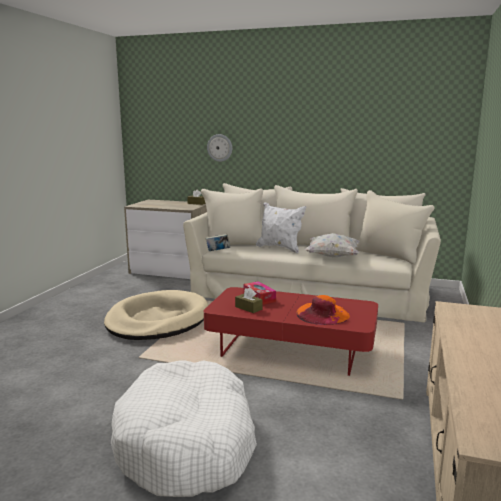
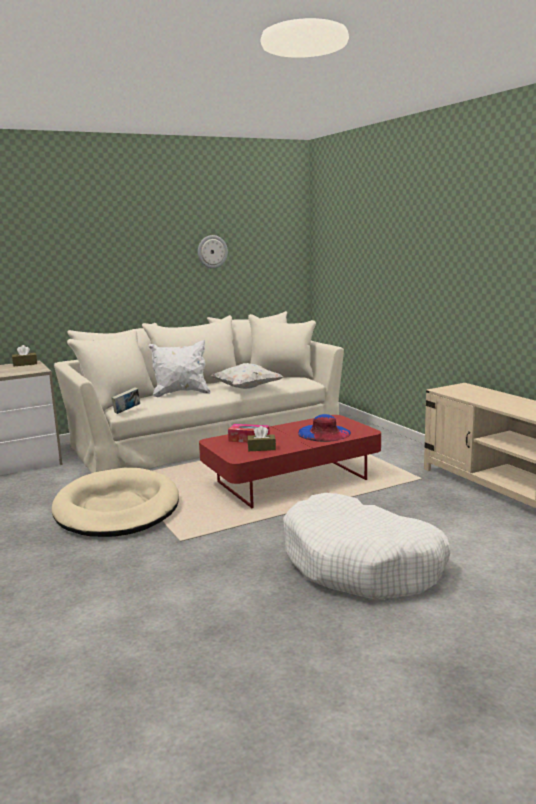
camera: 45 degrees left, 0 degrees up
wall clock [207,134,232,162] -> wall clock moved to [198,235,228,269]
orange hat [296,295,350,325] -> blue hat [298,414,351,442]

